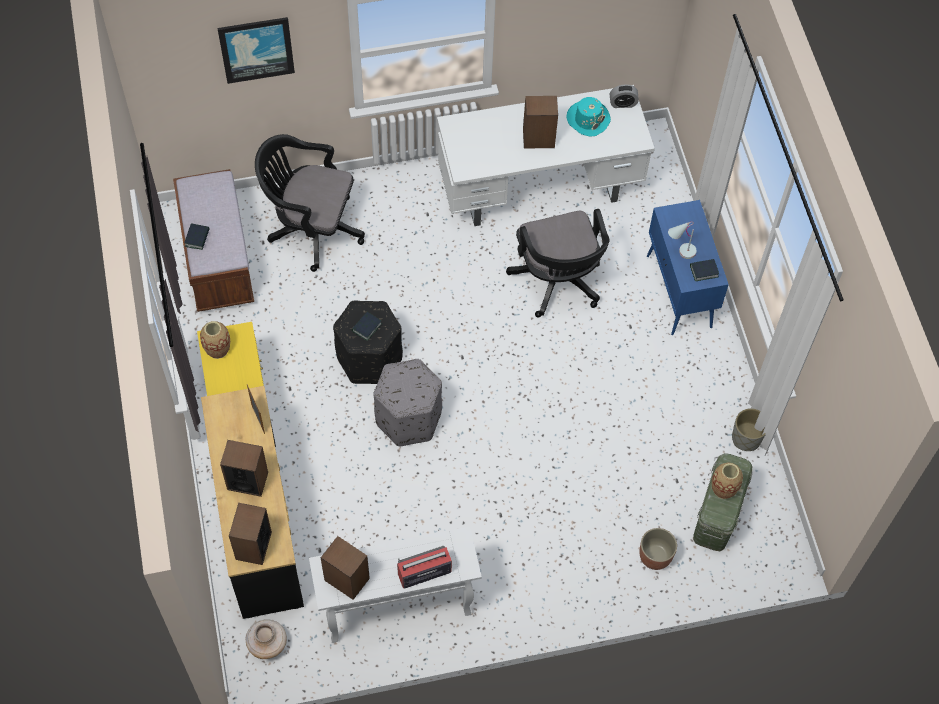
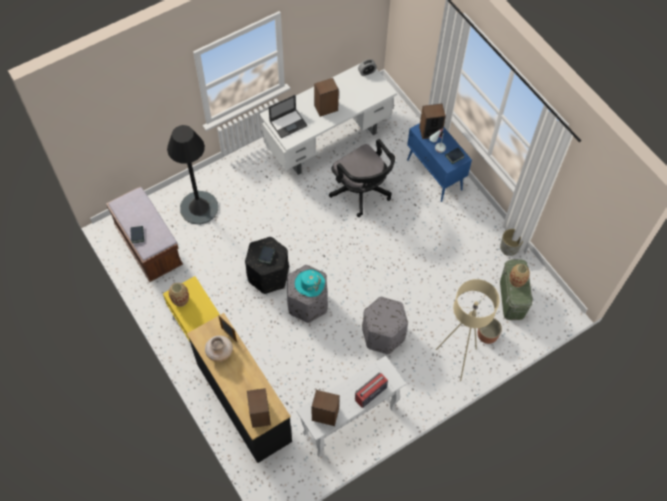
camera: 20 degrees left, 0 degrees up
picture [217,17,295,84] -> none
speaker [220,440,268,497] -> speaker moved to [419,104,446,139]
beige vase [246,619,287,659] -> beige vase moved to [205,336,233,362]
black office chair [255,134,365,272] -> black floor lamp [167,125,218,225]
turquoise hat [566,97,611,137] -> turquoise hat moved to [295,270,325,297]
none -> laptop [268,95,307,138]
none -> grey ottoman [362,297,408,354]
none -> beige floor lamp [436,279,500,381]

